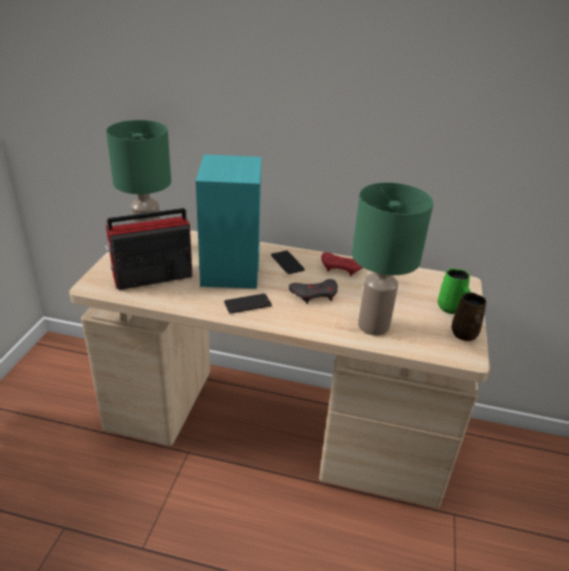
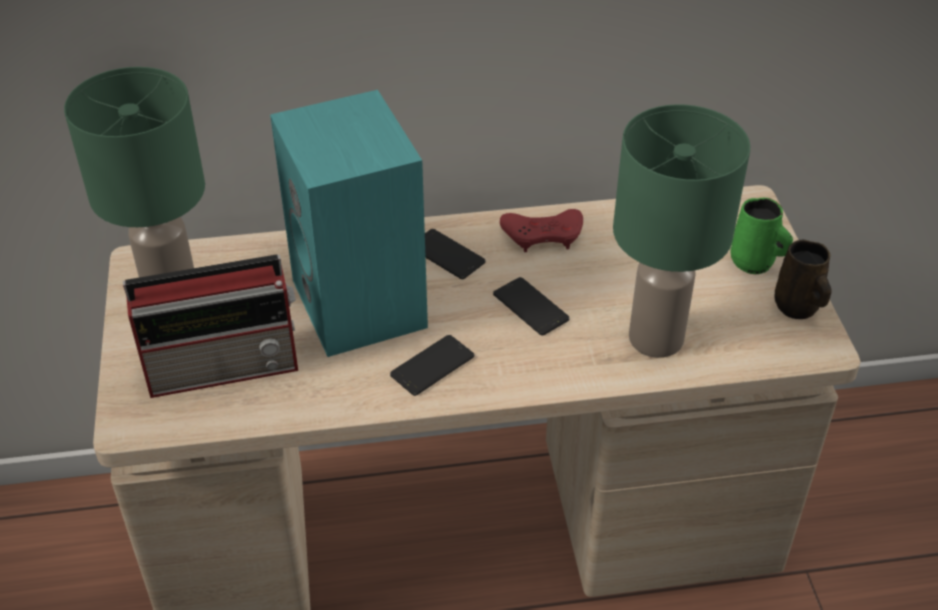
camera: 20 degrees left, 10 degrees up
radio [105,208,192,290] -> radio turned 150 degrees counterclockwise [123,255,298,398]
grey game controller [289,279,338,304] -> phone [493,277,569,336]

